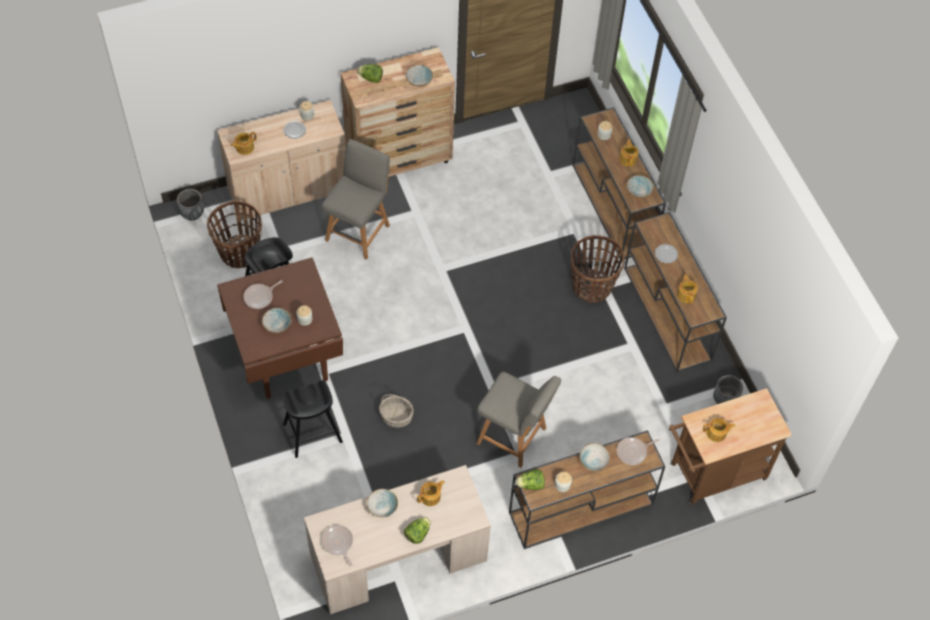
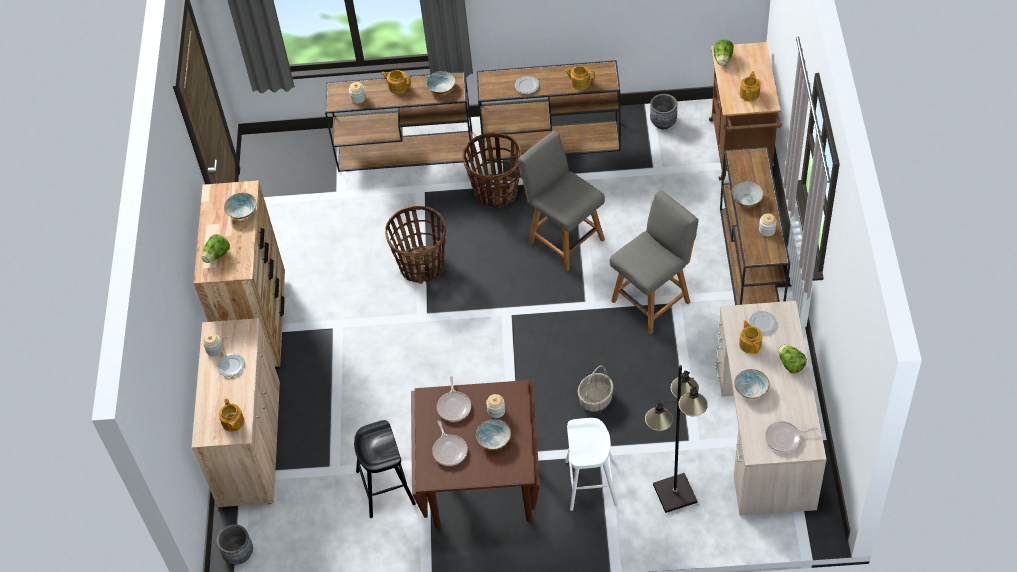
camera: 65 degrees left, 5 degrees down
basket [207,201,262,268] -> basket moved to [385,206,446,284]
black stool [282,380,343,458] -> white stool [565,418,618,511]
grey chair [322,139,390,260] -> grey chair moved to [518,130,605,271]
lettuce [516,469,545,490] -> lettuce moved to [714,39,734,66]
frying pan [617,437,660,465] -> frying pan moved to [437,376,471,422]
none -> black floor lamp [645,365,708,513]
none -> plate [749,311,777,334]

